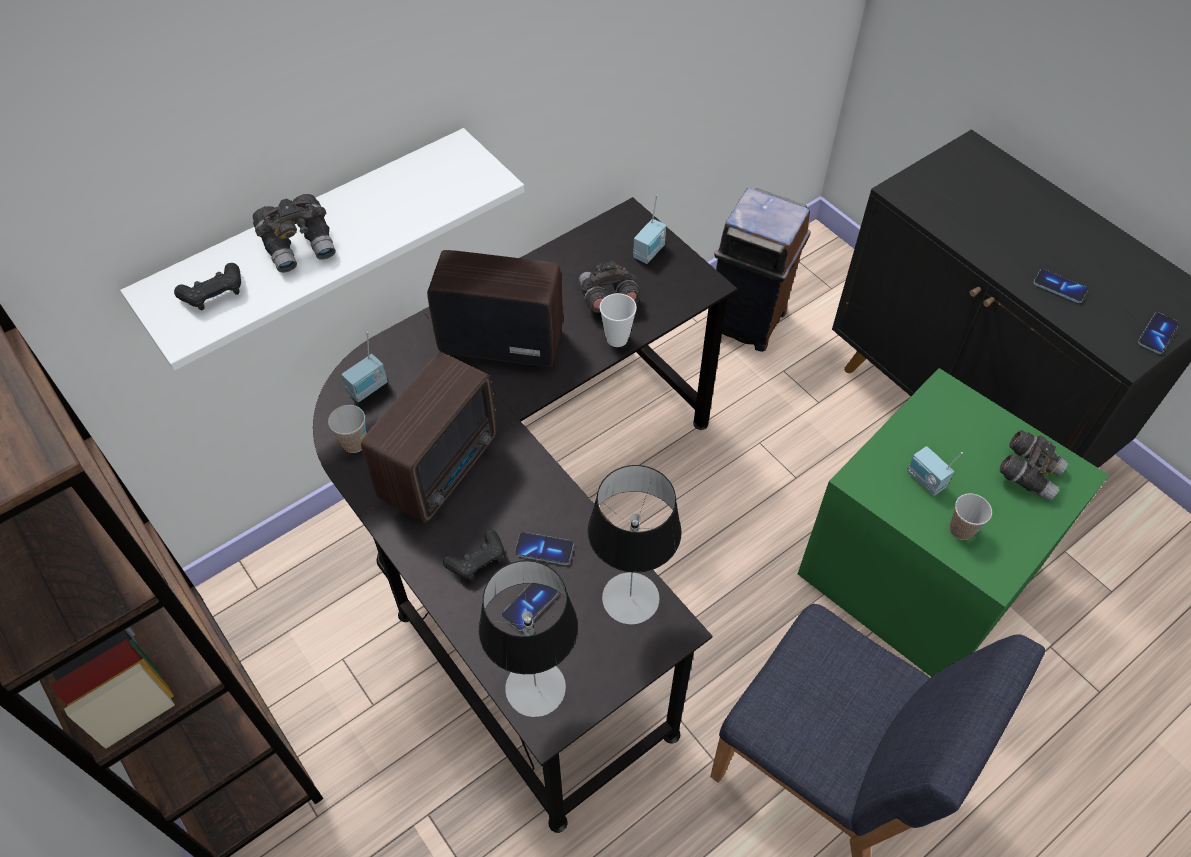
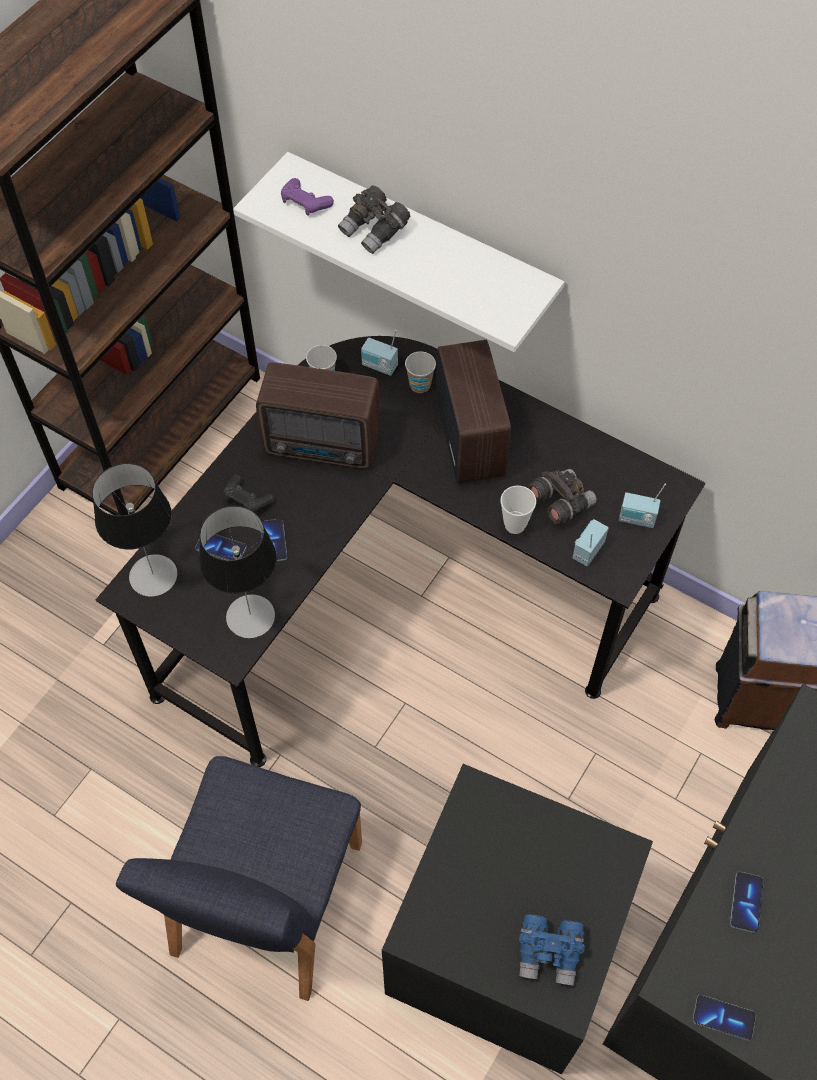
camera: 70 degrees right, 5 degrees up
black game controller [174,263,241,310] -> purple game controller [281,178,334,216]
green storage box [798,368,1109,677] -> black storage box [382,764,653,1074]
radio [907,446,963,496] -> radio moved to [572,519,609,566]
cup [950,493,992,540] -> cup moved to [405,351,436,393]
grey binoculars [1000,430,1068,501] -> blue binoculars [519,914,585,985]

